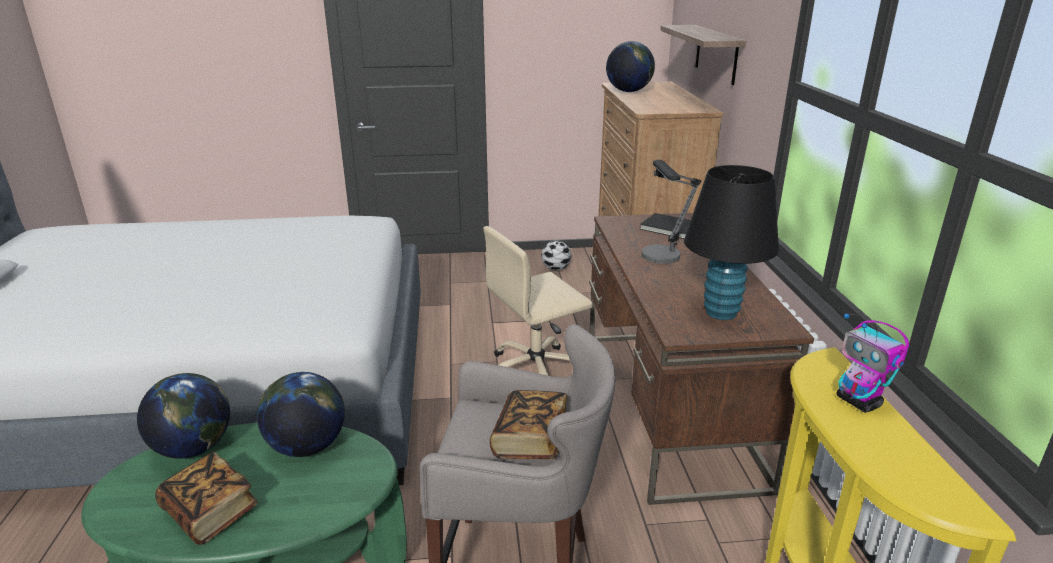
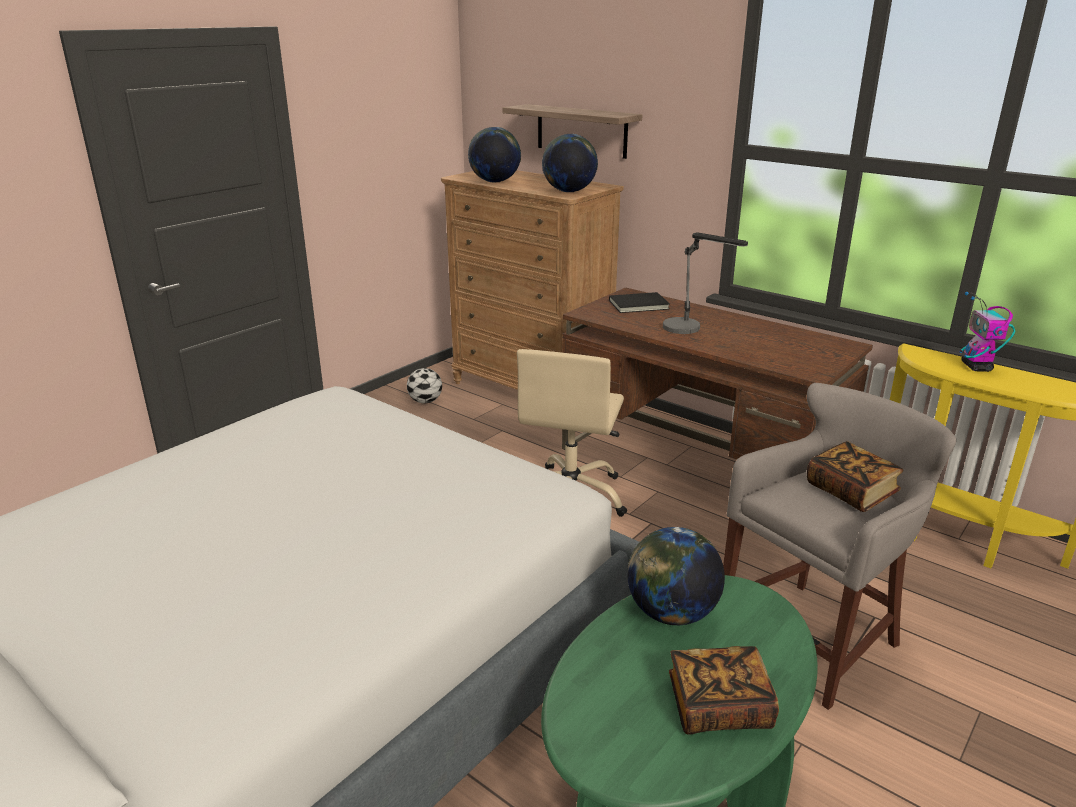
camera: 45 degrees left, 0 degrees up
globe [137,373,230,459] -> globe moved to [542,134,598,192]
black table lamp [684,165,779,320] -> none
toy robot [836,314,909,413] -> toy robot turned 75 degrees clockwise [959,292,1015,372]

